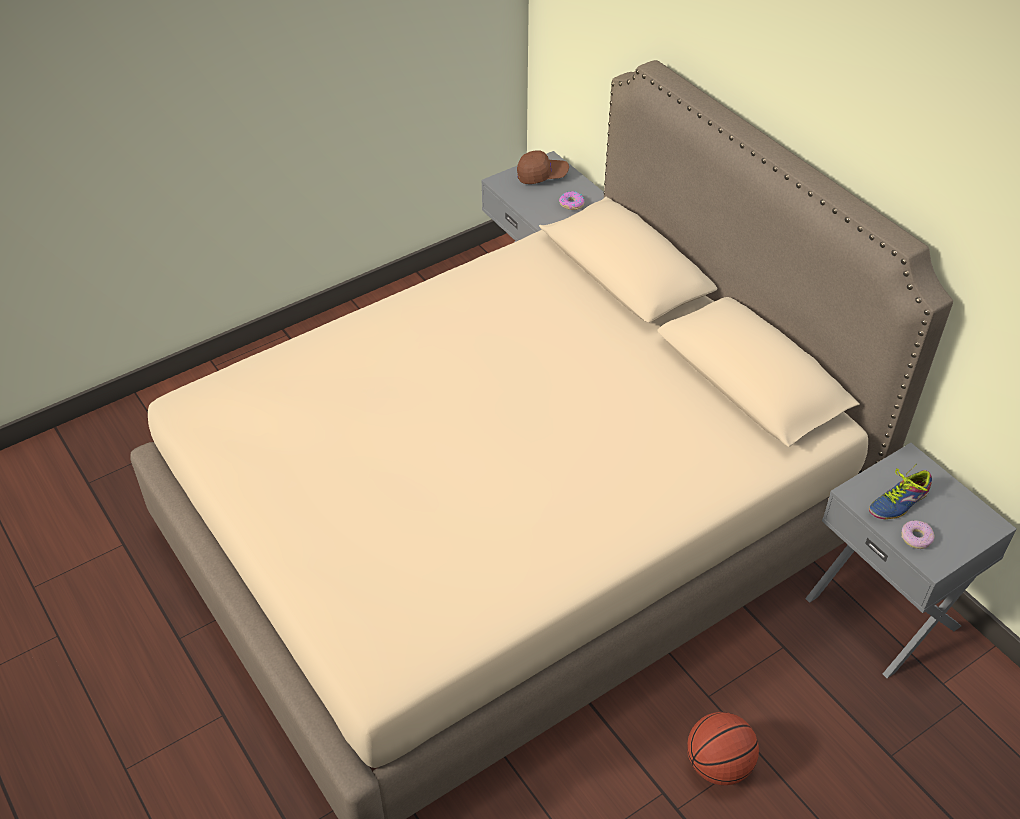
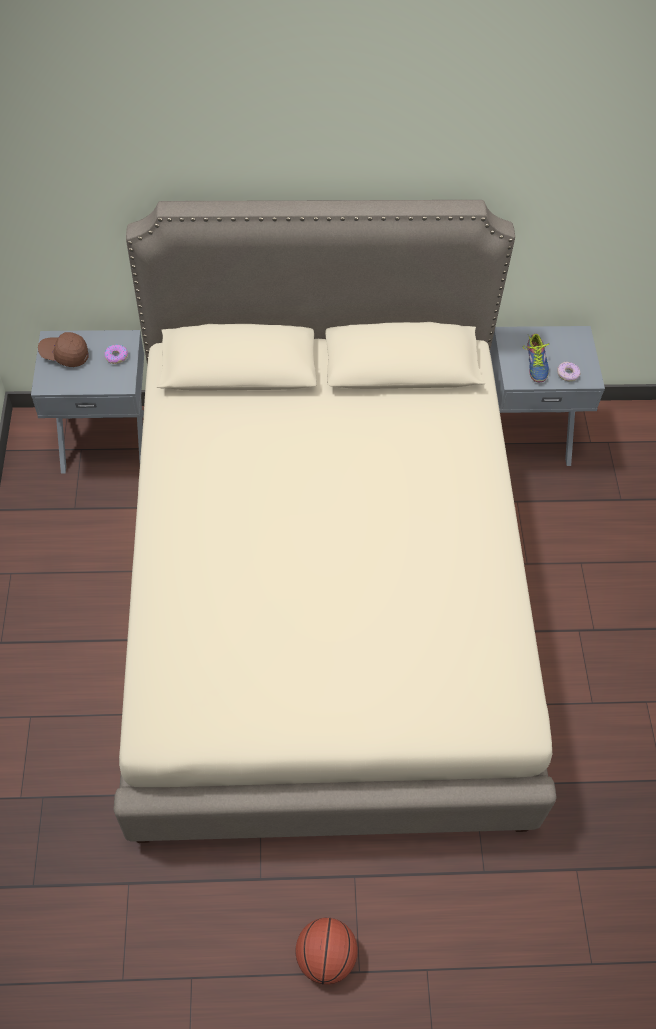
camera: 60 degrees left, 10 degrees up
brown cap [517,150,569,184] -> brown cap turned 105 degrees counterclockwise [38,332,89,367]
basketball [687,712,759,785] -> basketball moved to [295,918,358,985]

